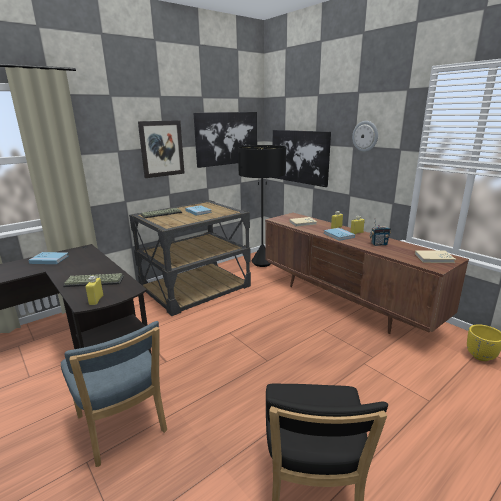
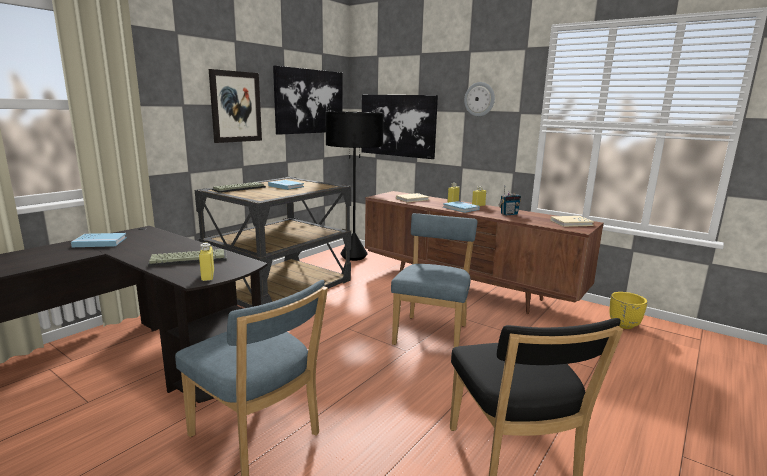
camera: 15 degrees left, 5 degrees down
none -> blue chair [391,213,478,347]

